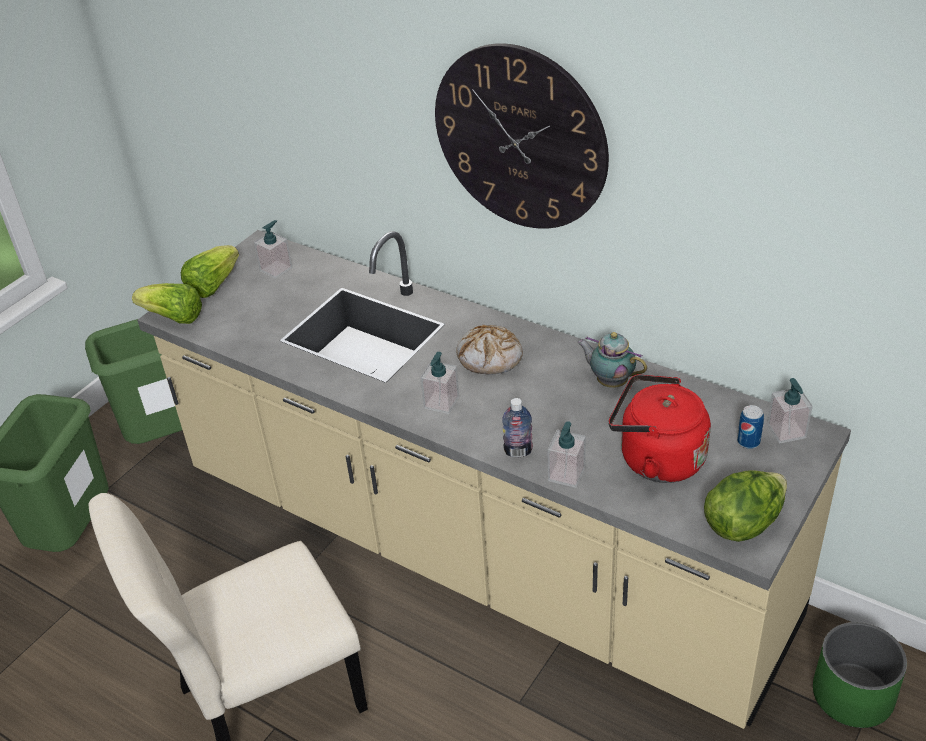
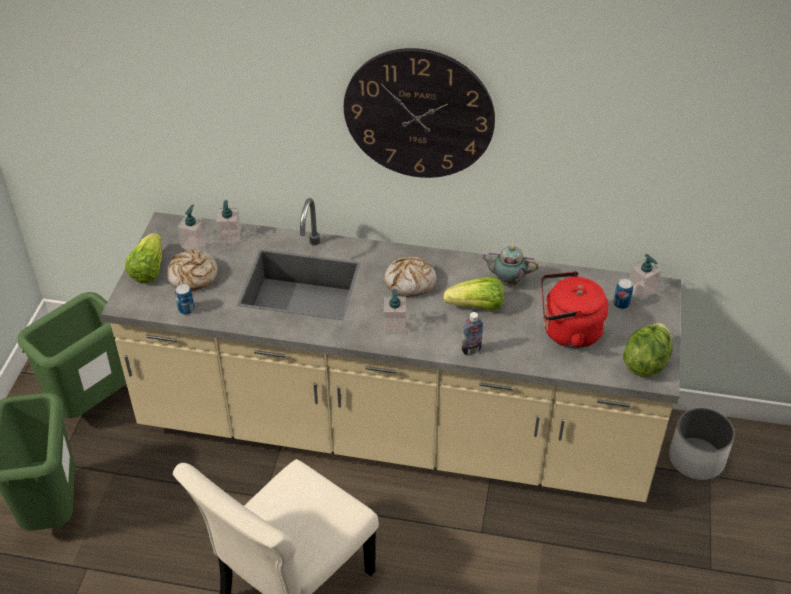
camera: 25 degrees left, 5 degrees up
lettuce [132,283,202,324] -> lettuce moved to [443,276,504,311]
soap dispenser [547,421,586,488] -> soap dispenser moved to [216,200,241,243]
green planter [813,622,907,728] -> white planter [669,408,735,480]
none -> bread [166,248,218,291]
none -> can [175,284,195,315]

